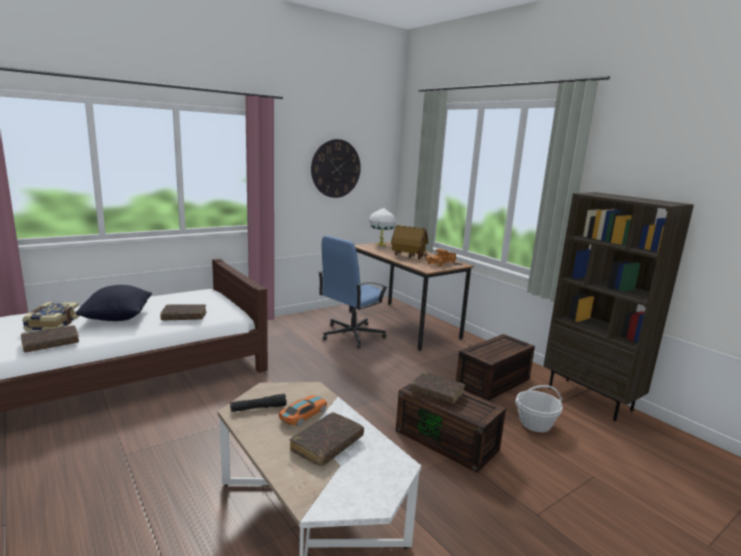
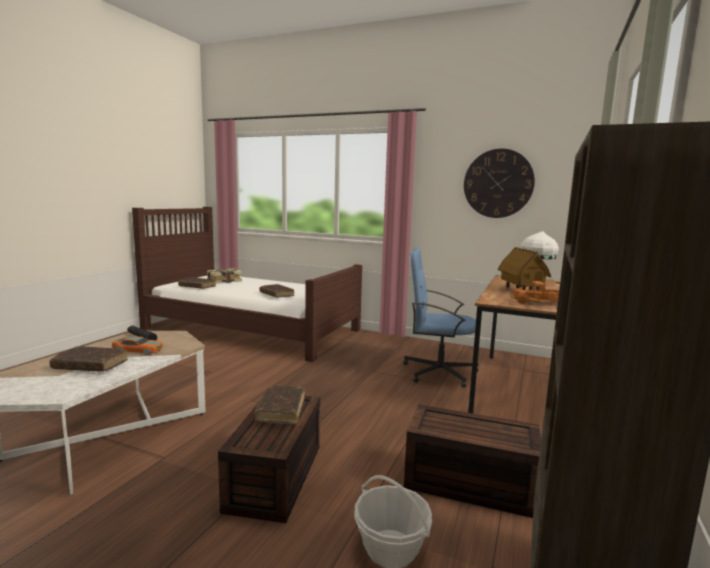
camera: 60 degrees right, 5 degrees down
black pillow [75,285,152,321] -> none

